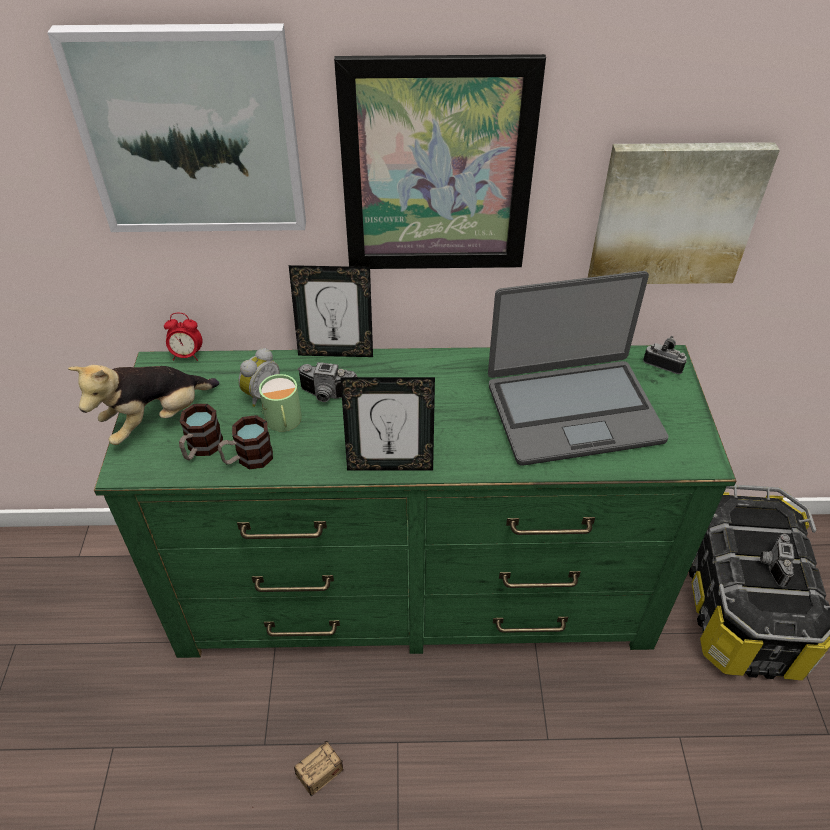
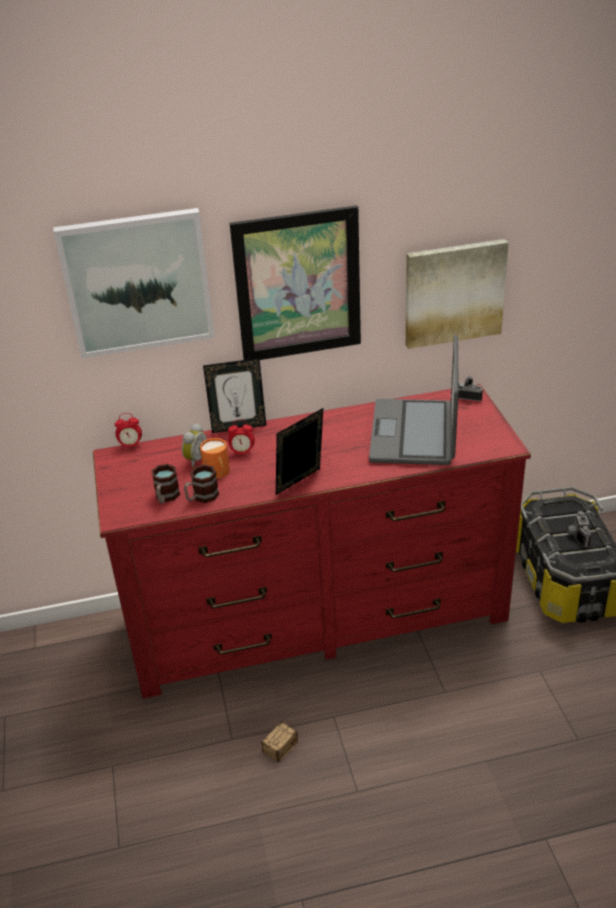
camera: 10 degrees left, 10 degrees down
plush toy [68,365,219,445] -> none
green dresser [94,345,736,658] -> red dresser [93,384,531,699]
green mug [259,374,302,432] -> orange mug [200,438,230,479]
camera [297,362,358,402] -> alarm clock [228,419,255,457]
picture frame [340,377,435,471] -> picture frame turned 150 degrees clockwise [276,408,323,495]
laptop [488,271,669,466] -> laptop turned 120 degrees clockwise [369,335,459,465]

